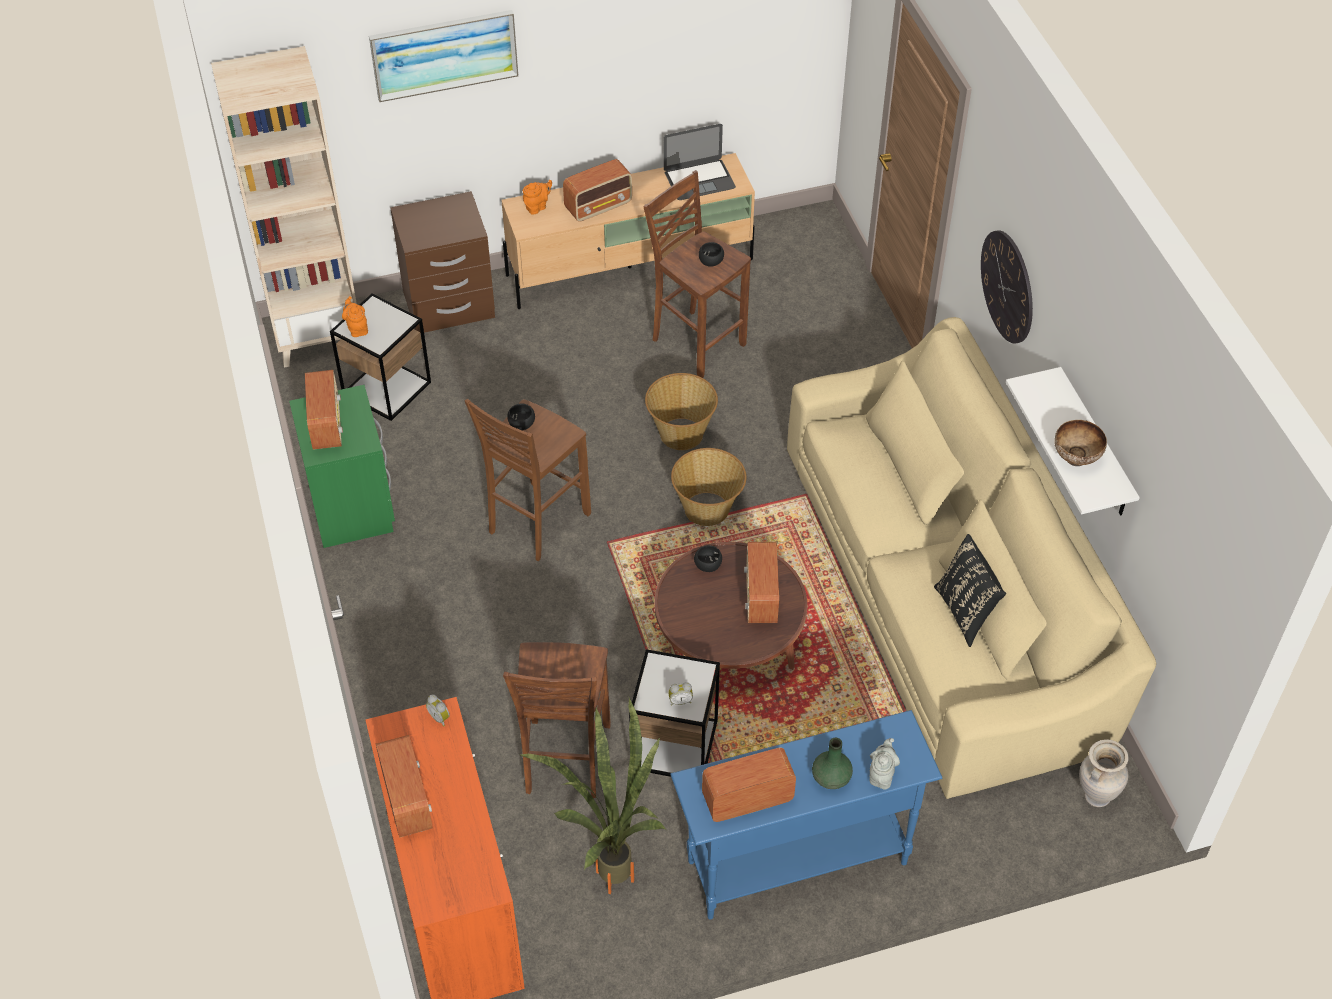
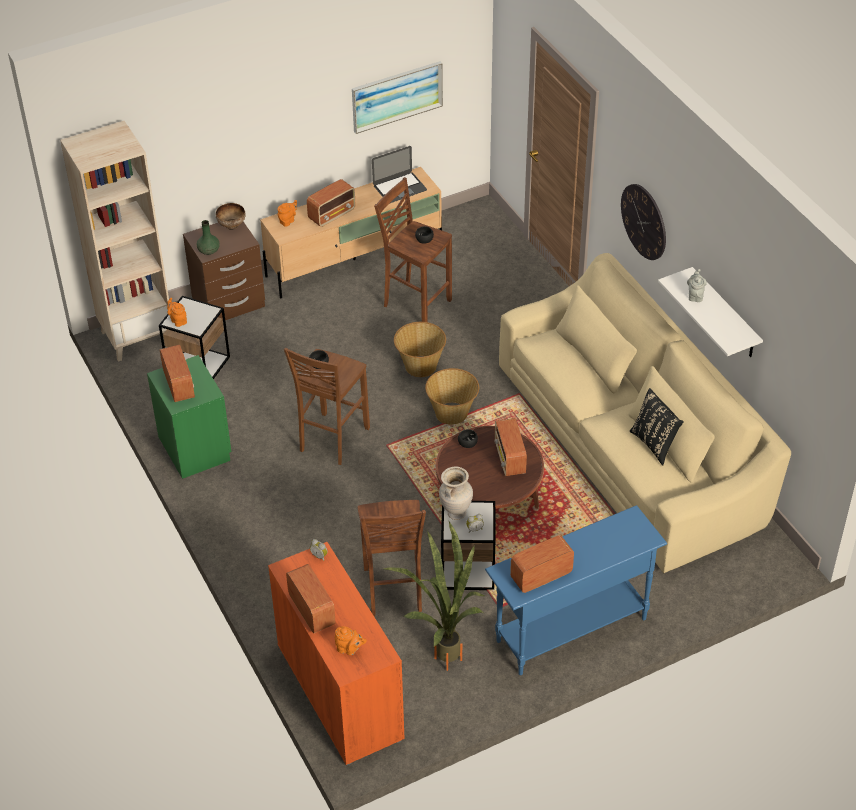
camera: 10 degrees left, 5 degrees down
picture [369,10,518,102] -> picture moved to [352,61,443,134]
green vase [812,738,853,789] -> green vase moved to [197,220,220,255]
grey teapot [869,738,900,790] -> grey teapot moved to [687,269,707,302]
bowl [1054,420,1107,466] -> bowl moved to [216,203,246,230]
beige vase [1079,739,1129,807] -> beige vase moved to [439,466,473,520]
none -> orange teapot [335,626,367,655]

